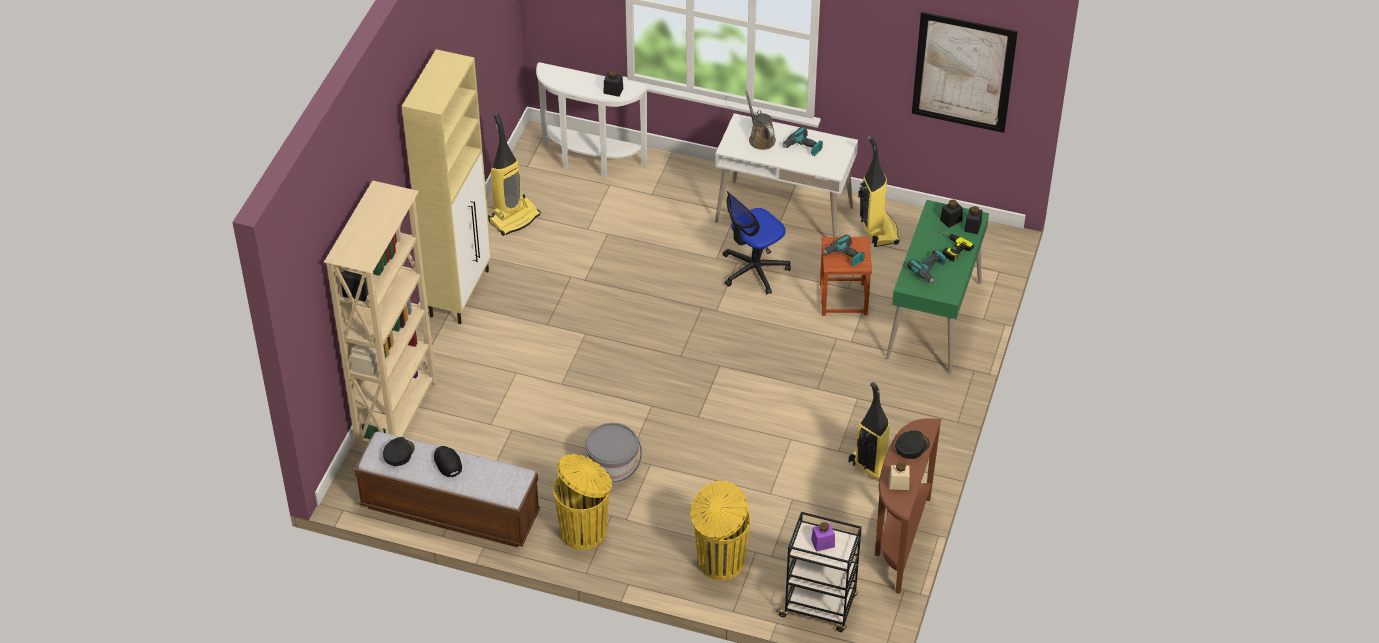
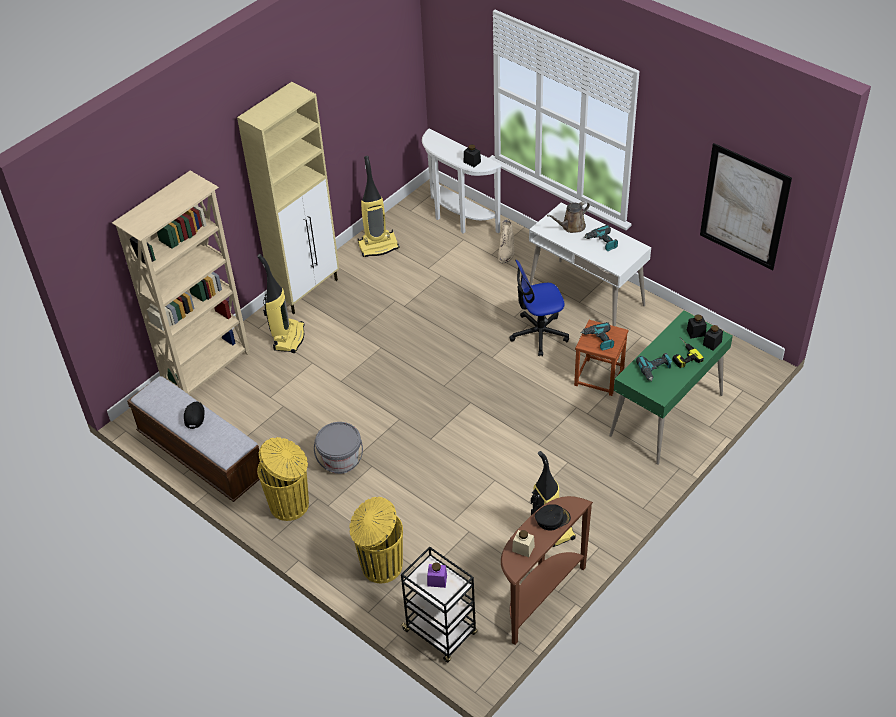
camera: 25 degrees right, 0 degrees up
black cap [383,437,415,466] -> none
brown watering can [745,91,776,150] -> brown watering can turned 120 degrees counterclockwise [547,201,590,233]
vacuum cleaner [858,136,900,247] -> vacuum cleaner moved to [257,254,305,353]
none -> beige boot [498,219,514,264]

